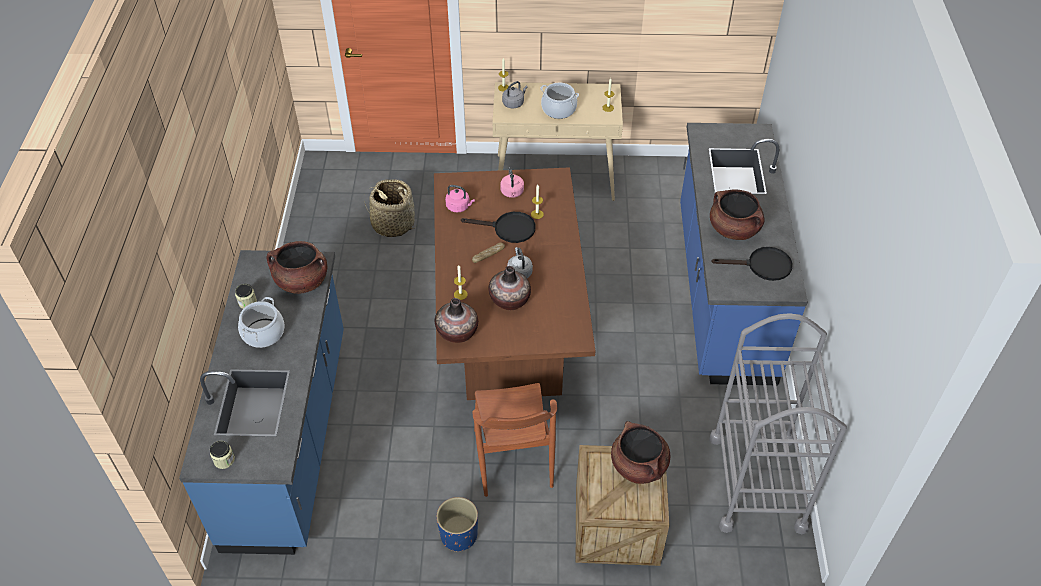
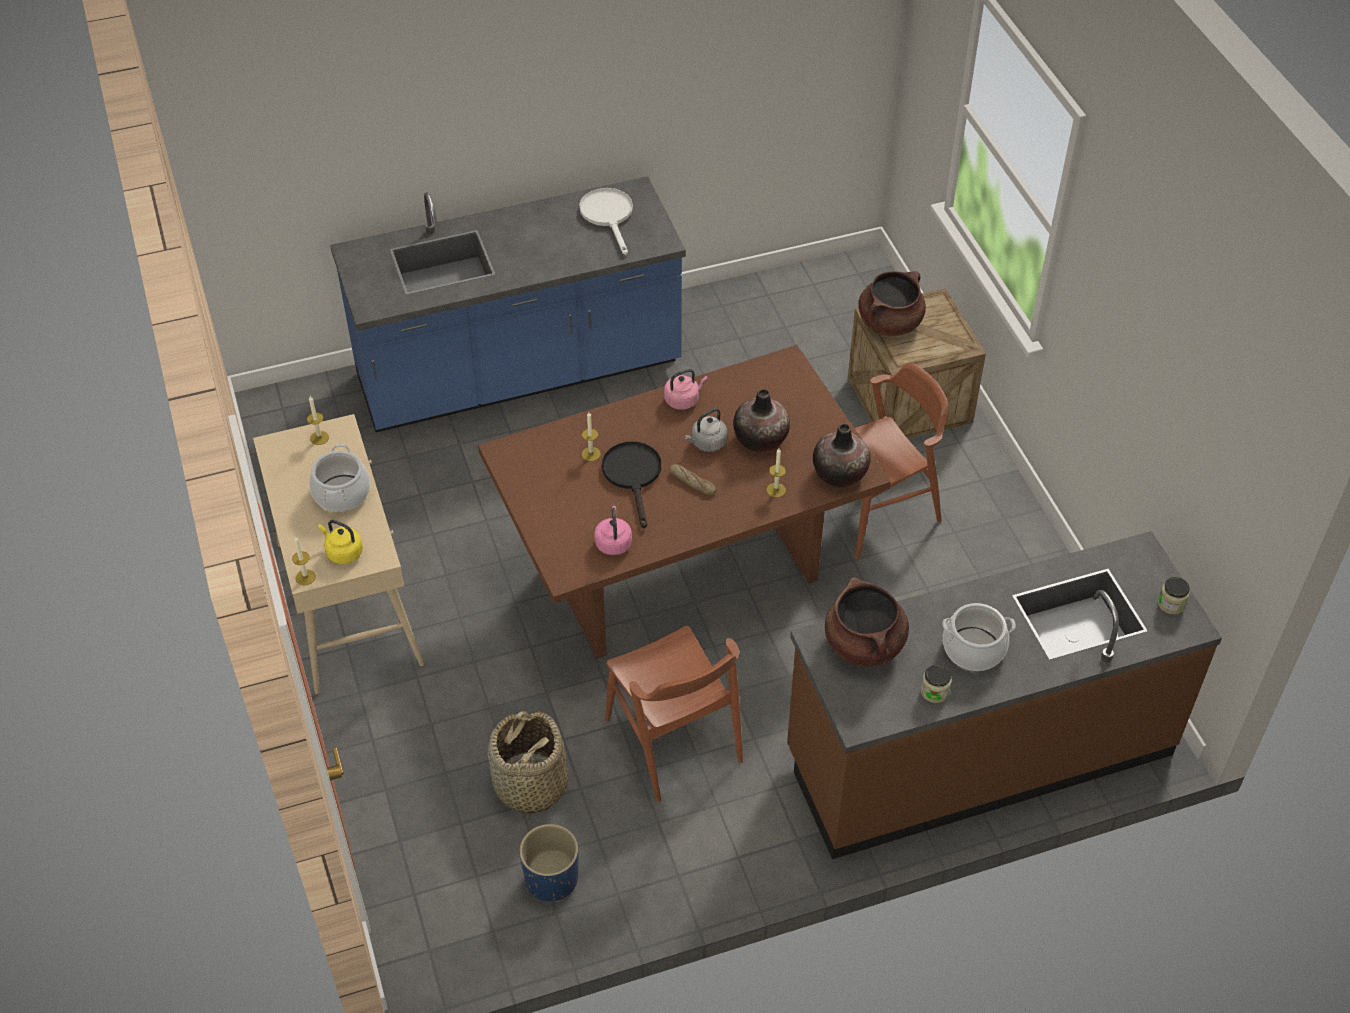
camera: 110 degrees left, 0 degrees up
blue counter [179,250,344,555] -> brown counter [787,531,1222,859]
blue planter [436,497,478,552] -> blue planter moved to [519,824,579,902]
pink kettle [500,167,524,198] -> pink kettle moved to [664,369,708,410]
grey kettle [502,81,527,108] -> yellow kettle [318,520,363,564]
grey cart [709,313,847,534] -> none
brown cooking pot [710,189,765,240] -> none
black frying pan [711,247,793,281] -> white frying pan [579,188,633,255]
none -> brown chair [605,626,743,802]

